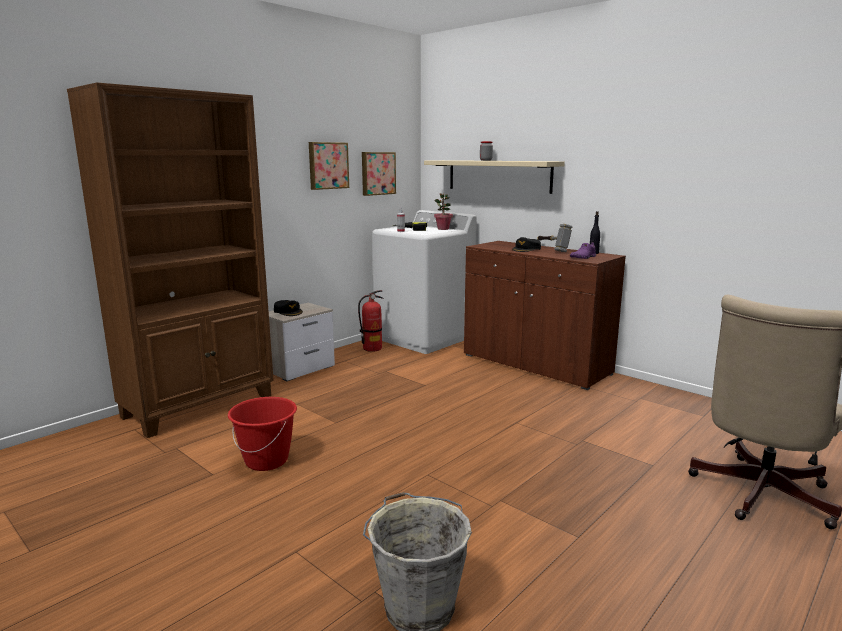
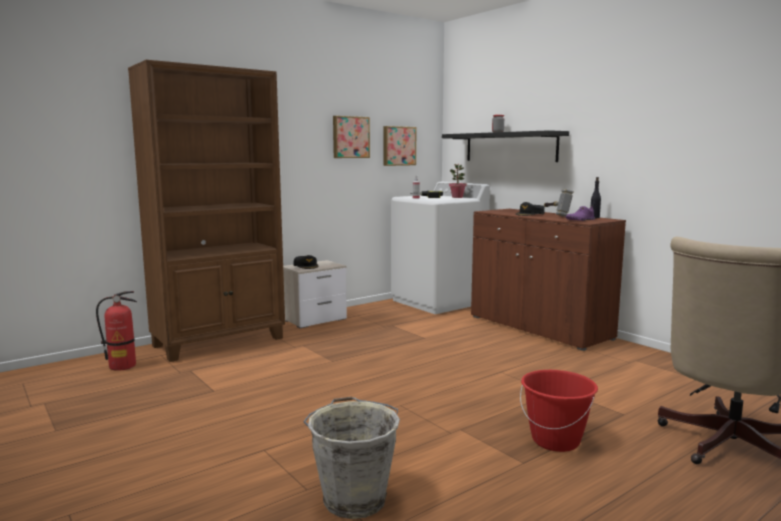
camera: 10 degrees right, 5 degrees down
red bucket [228,397,297,471] -> red bucket moved to [520,370,598,452]
fire extinguisher [358,290,384,352] -> fire extinguisher moved to [96,291,137,371]
beige shelf [424,160,565,194] -> black shelf [442,130,569,162]

